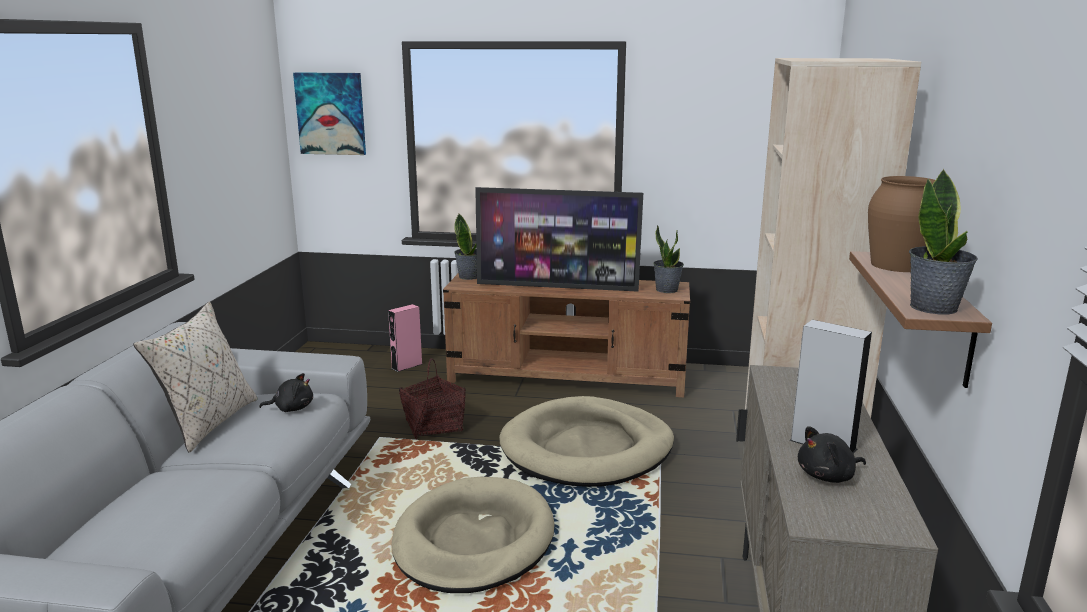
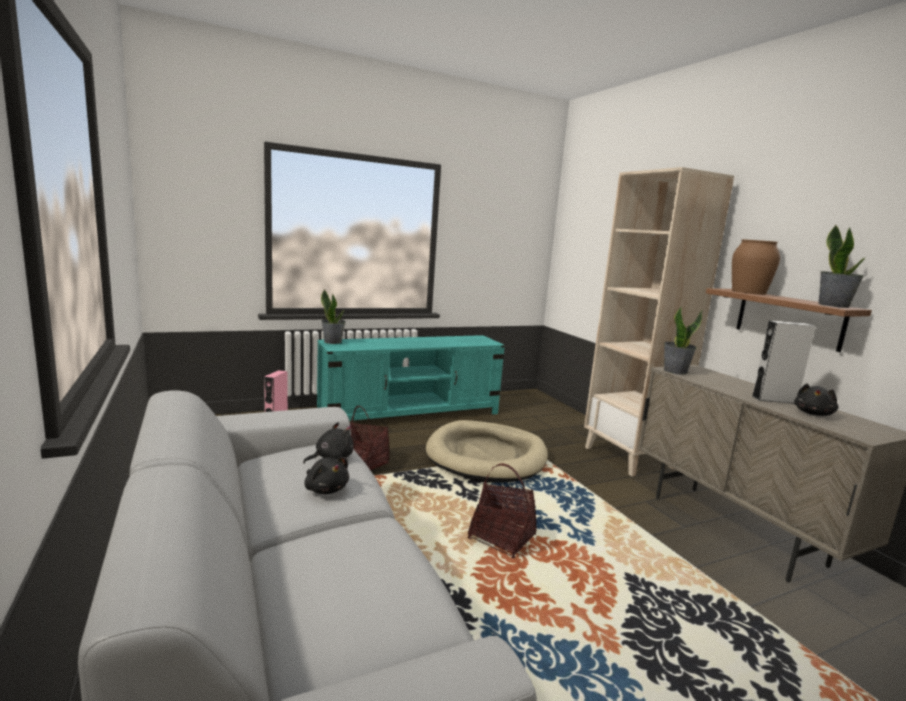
camera: 35 degrees left, 5 degrees down
beige pillow [133,302,258,453] -> none
picture [293,72,366,155] -> none
beige dog bed [392,477,555,593] -> basket [468,464,537,559]
brown tv stand [443,273,690,398] -> turquoise tv stand [317,335,505,421]
television [475,187,643,292] -> none
potted plant [653,225,684,293] -> potted plant moved to [664,306,703,375]
none -> black plush toy [304,457,349,494]

